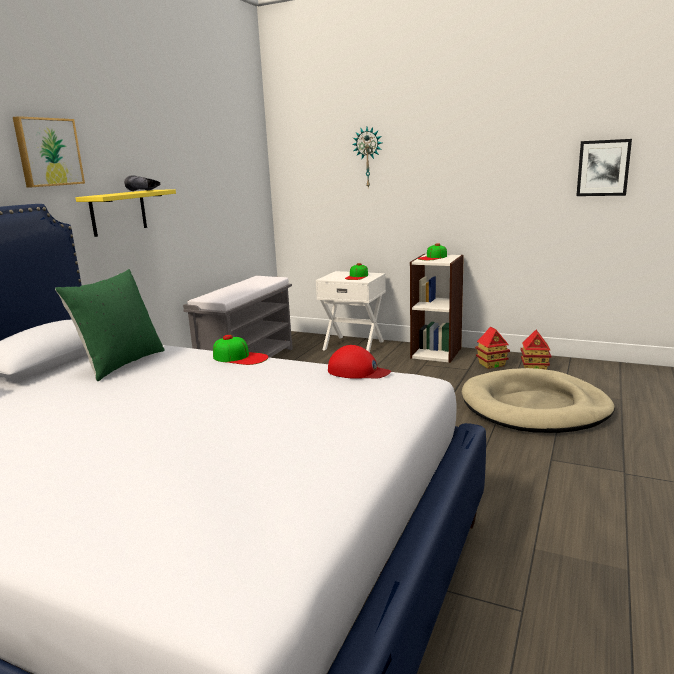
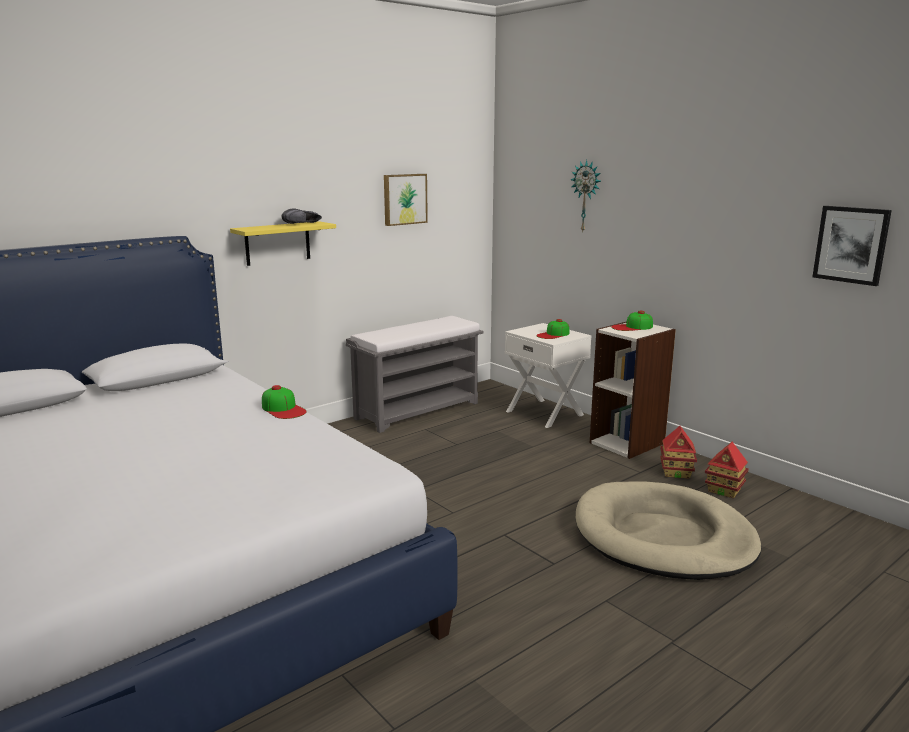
camera: 25 degrees right, 0 degrees up
picture [13,116,85,188] -> picture moved to [384,174,428,226]
green pillow [55,269,165,381] -> none
red cap [328,345,391,379] -> none

